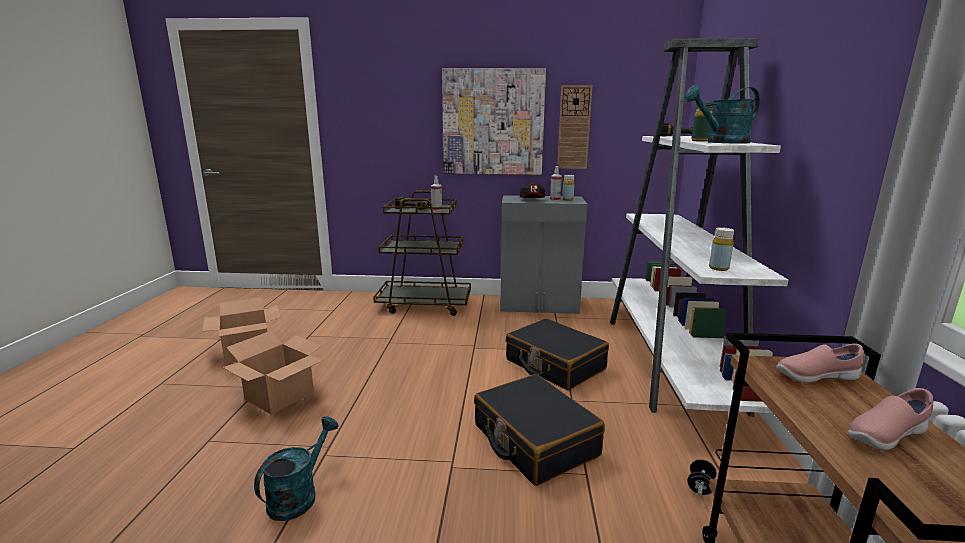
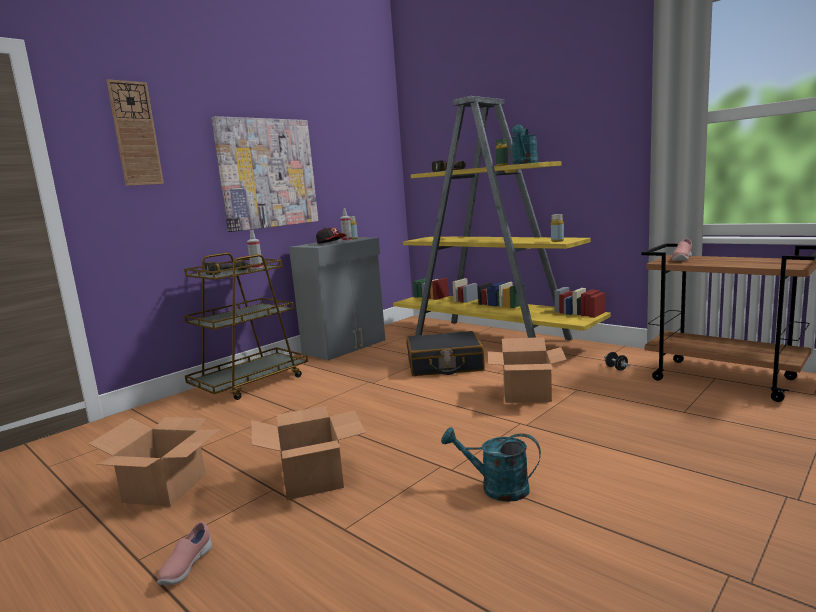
camera: 50 degrees left, 5 degrees down
turquoise watering can [254,416,339,521] -> turquoise watering can turned 45 degrees counterclockwise [441,427,541,502]
black suitcase [474,374,605,486] -> cardboard box [488,337,567,403]
wall clock [557,86,592,169] -> wall clock moved to [106,79,164,186]
white bookcase [610,38,788,417] -> yellow bookcase [393,96,611,340]
pink shoe [848,388,933,450] -> pink shoe moved to [157,522,212,585]

